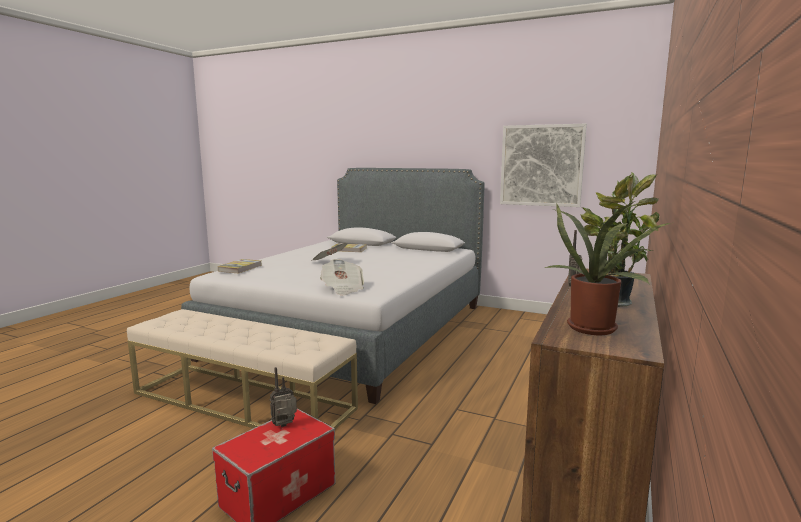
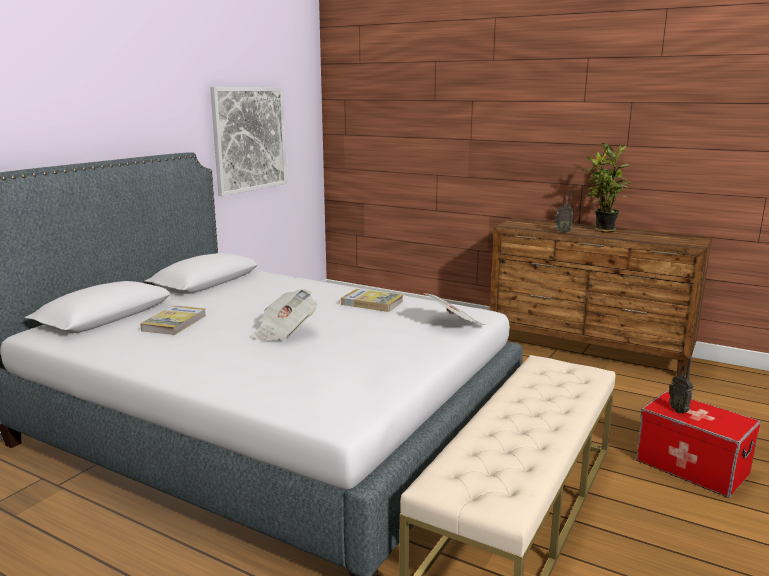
camera: 85 degrees left, 5 degrees up
book [218,259,262,274] -> book moved to [341,289,403,312]
potted plant [545,201,670,335] -> none

